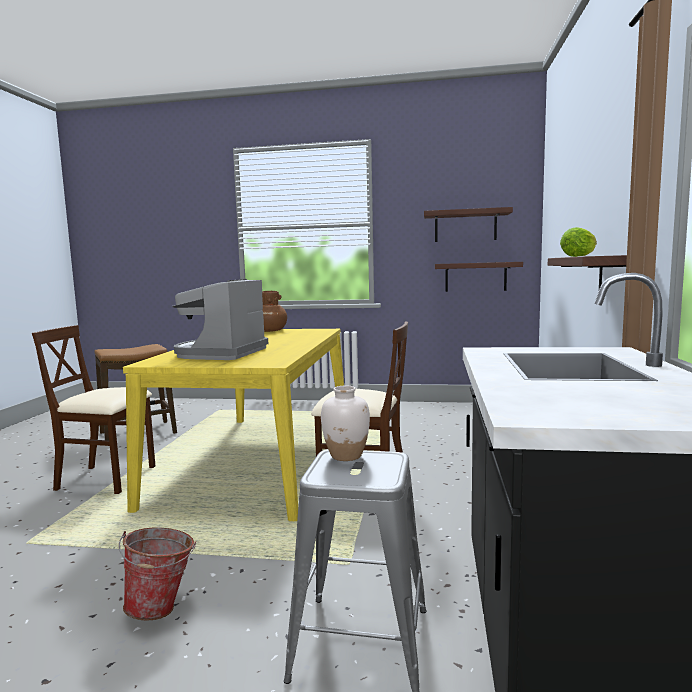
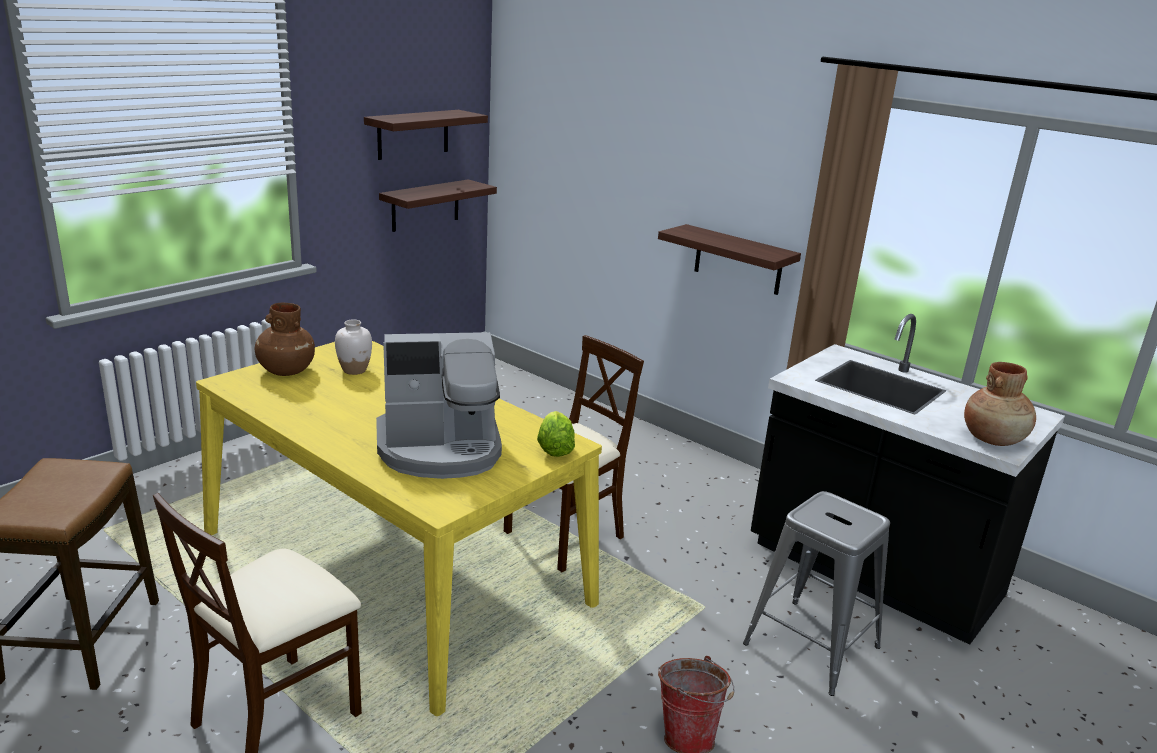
camera: 60 degrees left, 15 degrees up
coffee machine [172,279,268,360] -> coffee machine turned 60 degrees counterclockwise [376,332,502,479]
white vase [321,386,370,461] -> white vase moved to [335,320,372,375]
lettuce [560,227,597,257] -> lettuce moved to [537,411,575,457]
none -> brown vase [964,362,1036,446]

